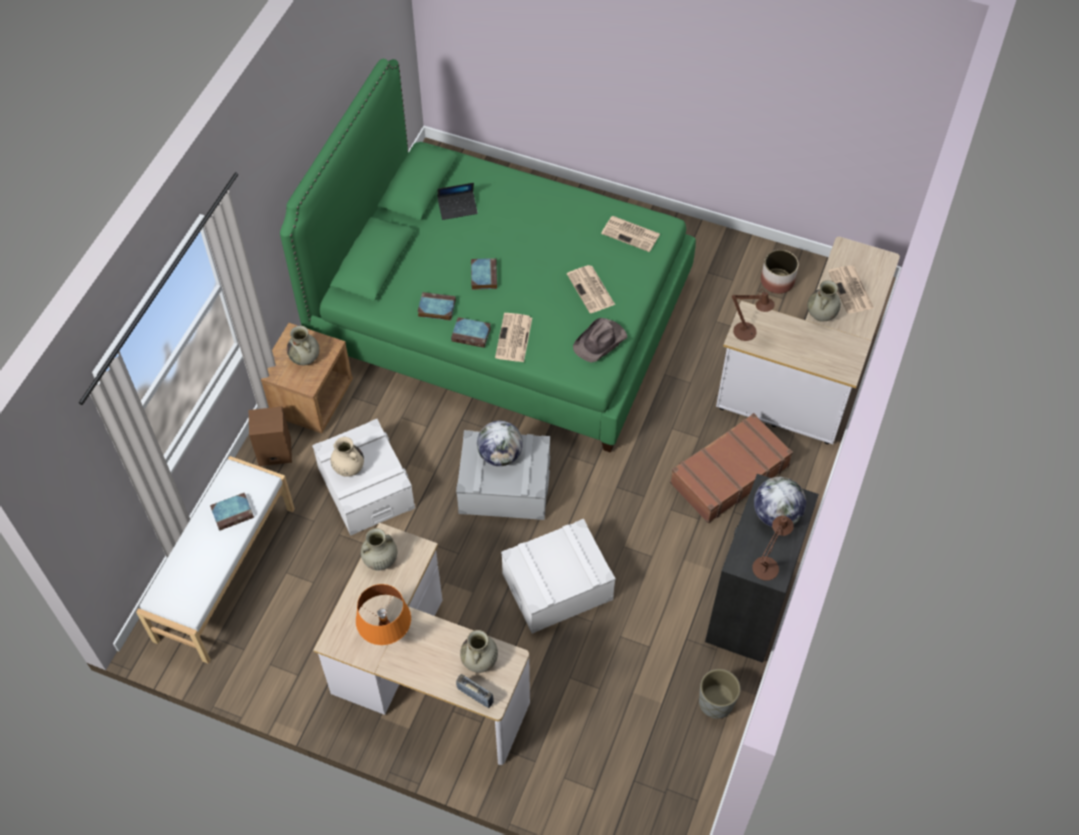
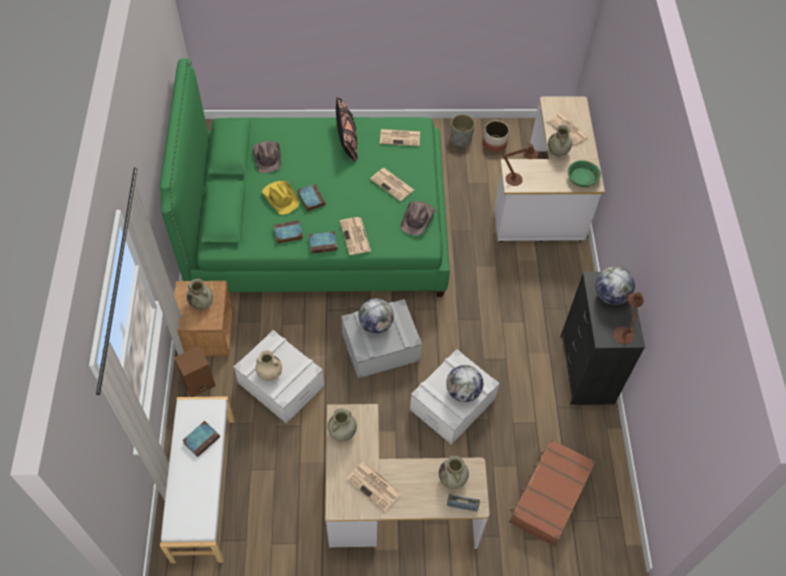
camera: 25 degrees left, 0 degrees up
orange table lamp [356,584,411,645] -> newspaper [346,461,402,512]
laptop [437,183,478,220] -> brown hat [253,141,281,173]
brown suitcase [670,413,793,523] -> brown suitcase moved to [509,439,596,547]
grey planter [699,669,740,719] -> grey planter moved to [451,114,475,147]
none -> yellow hat [262,181,300,215]
none -> black pillow [336,96,358,162]
none -> globe [446,365,483,402]
none -> green bowl [568,160,601,187]

